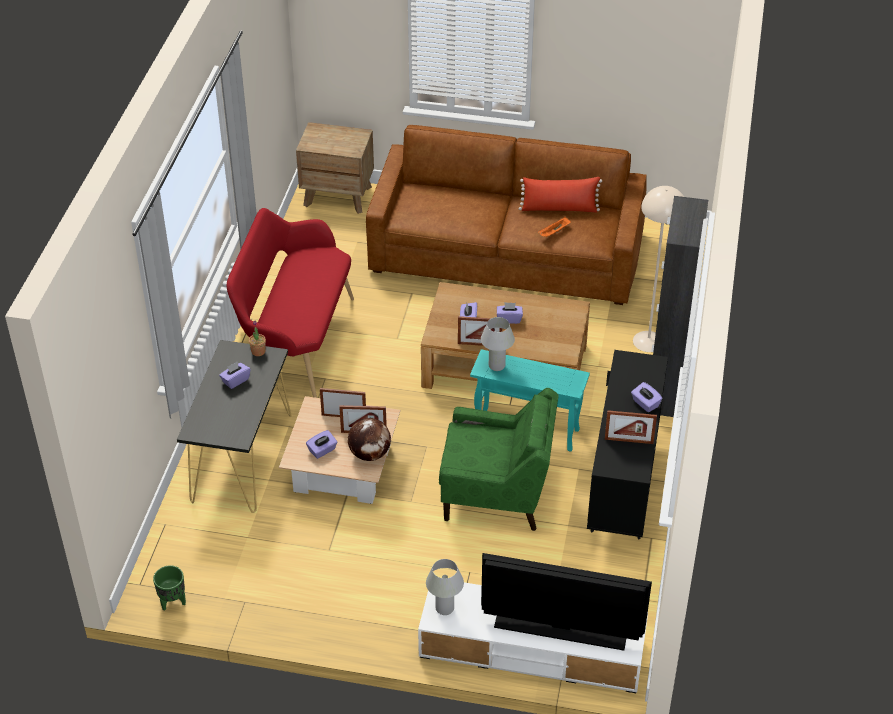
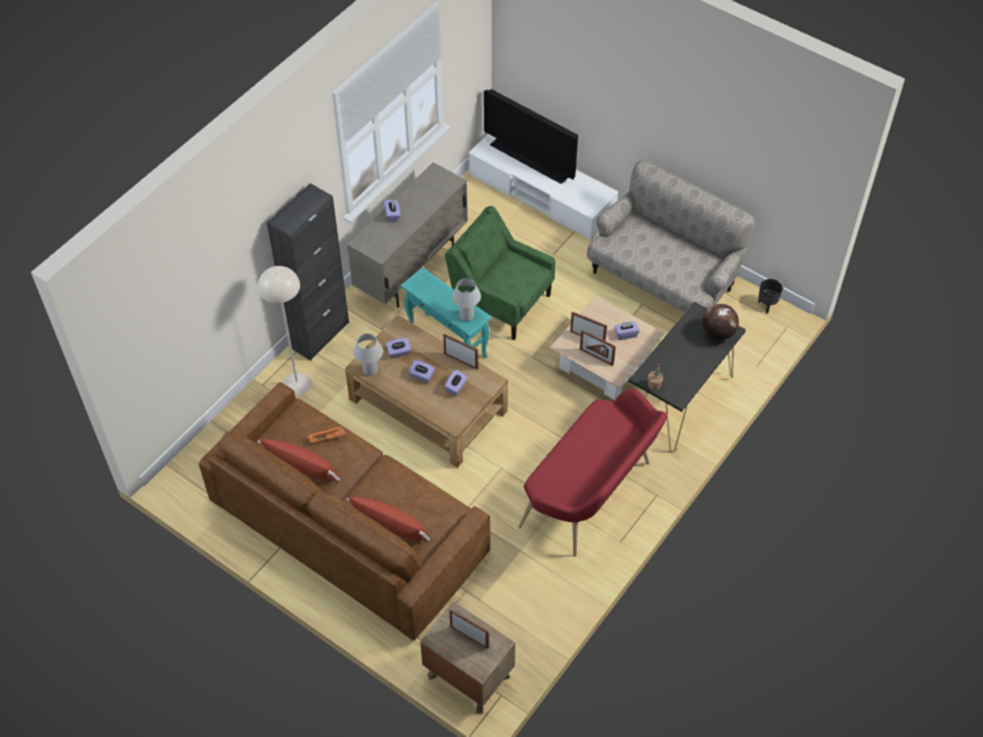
camera: 155 degrees left, 10 degrees up
green planter [153,565,186,611] -> black planter [758,279,783,314]
purple tissue box [219,362,251,389] -> purple tissue box moved to [386,337,411,358]
globe [348,418,391,461] -> globe moved to [702,304,739,340]
white table lamp [426,559,464,615] -> white table lamp moved to [353,334,383,376]
black cabinet [587,350,668,539] -> beige cabinet [347,162,468,308]
picture frame [605,410,657,444] -> picture frame moved to [449,609,489,649]
none -> red pillow [347,497,430,541]
none -> beige sofa [587,160,755,313]

